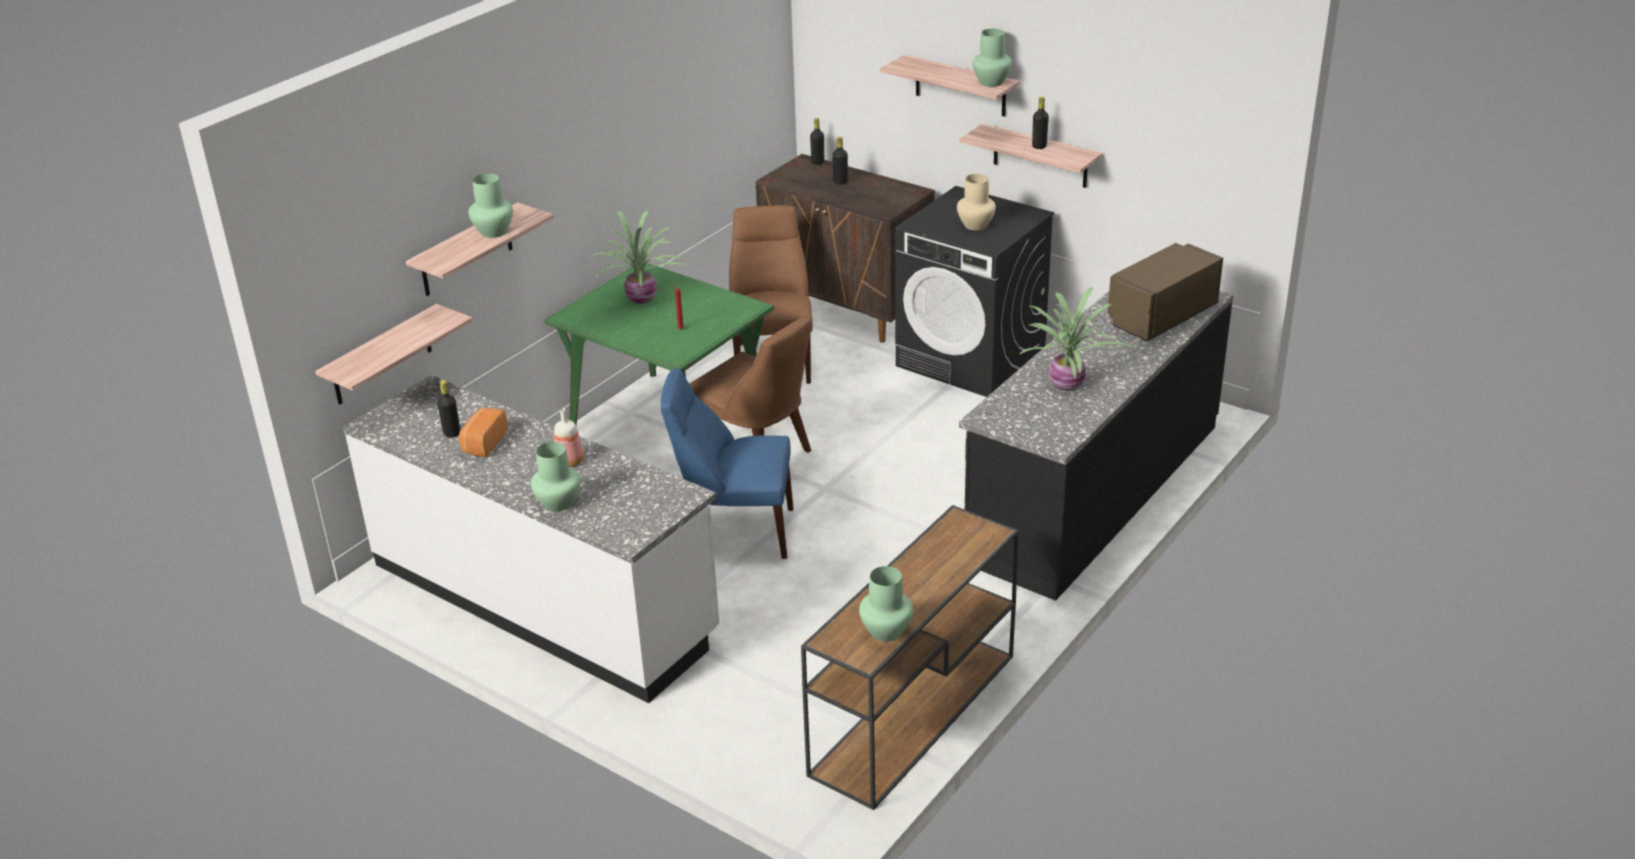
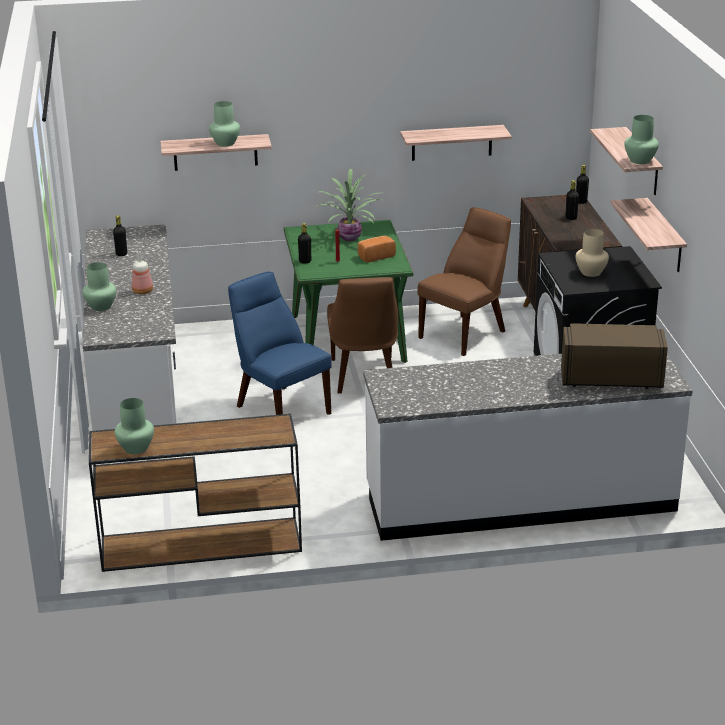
camera: 45 degrees right, 5 degrees down
shelf [315,304,473,405] -> shelf moved to [400,125,512,161]
bread [458,408,508,457] -> bread moved to [358,236,396,263]
black counter [959,291,1234,601] -> white counter [363,354,693,541]
potted plant [1019,287,1136,391] -> none
black bottle [1032,97,1049,149] -> black bottle moved to [298,223,311,264]

